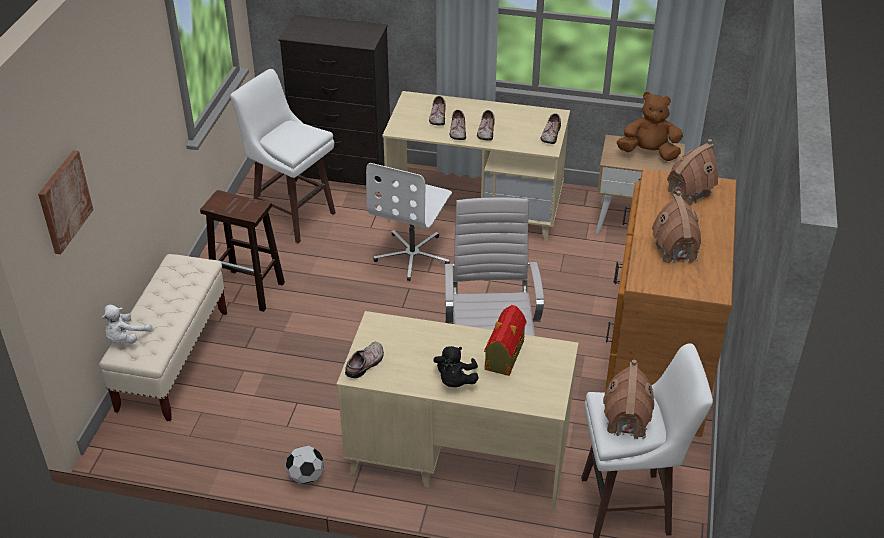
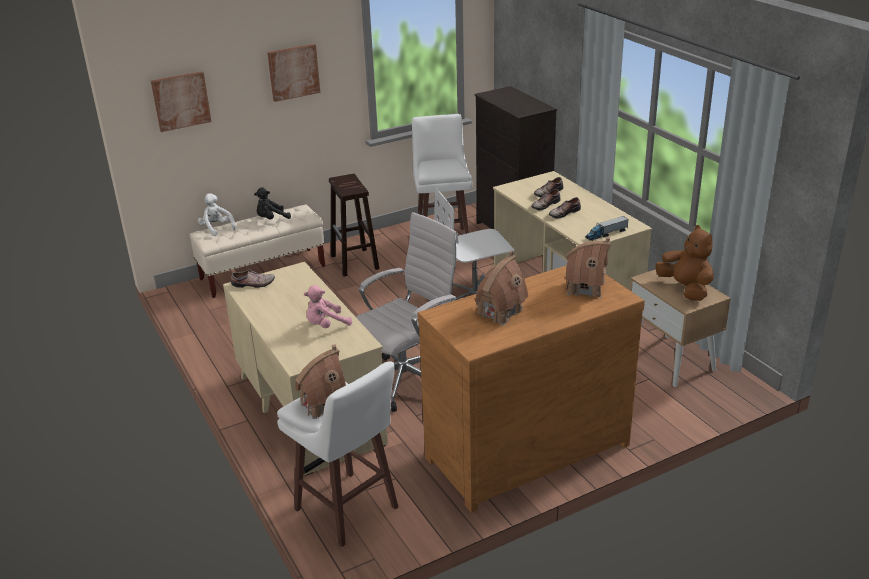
camera: 50 degrees right, 10 degrees down
white plush toy [102,305,153,344] -> white plush toy turned 60 degrees clockwise [198,193,236,236]
football [286,446,324,484] -> none
black plush toy [434,346,479,387] -> black plush toy moved to [254,188,291,220]
toy house [484,305,527,376] -> pink plush toy [304,285,352,328]
shoe [541,113,561,144] -> toy truck [585,216,629,241]
none -> picture [267,44,320,102]

